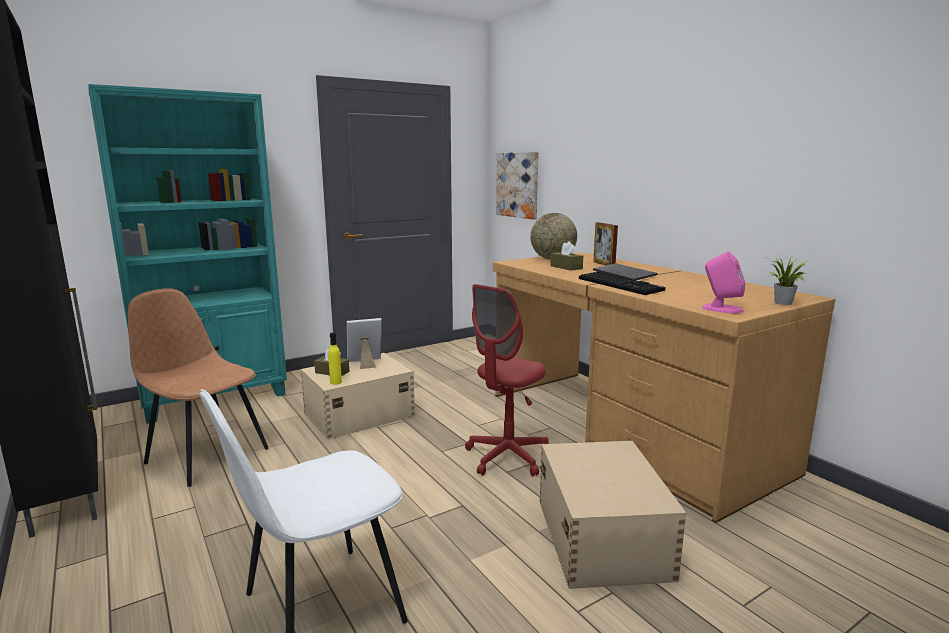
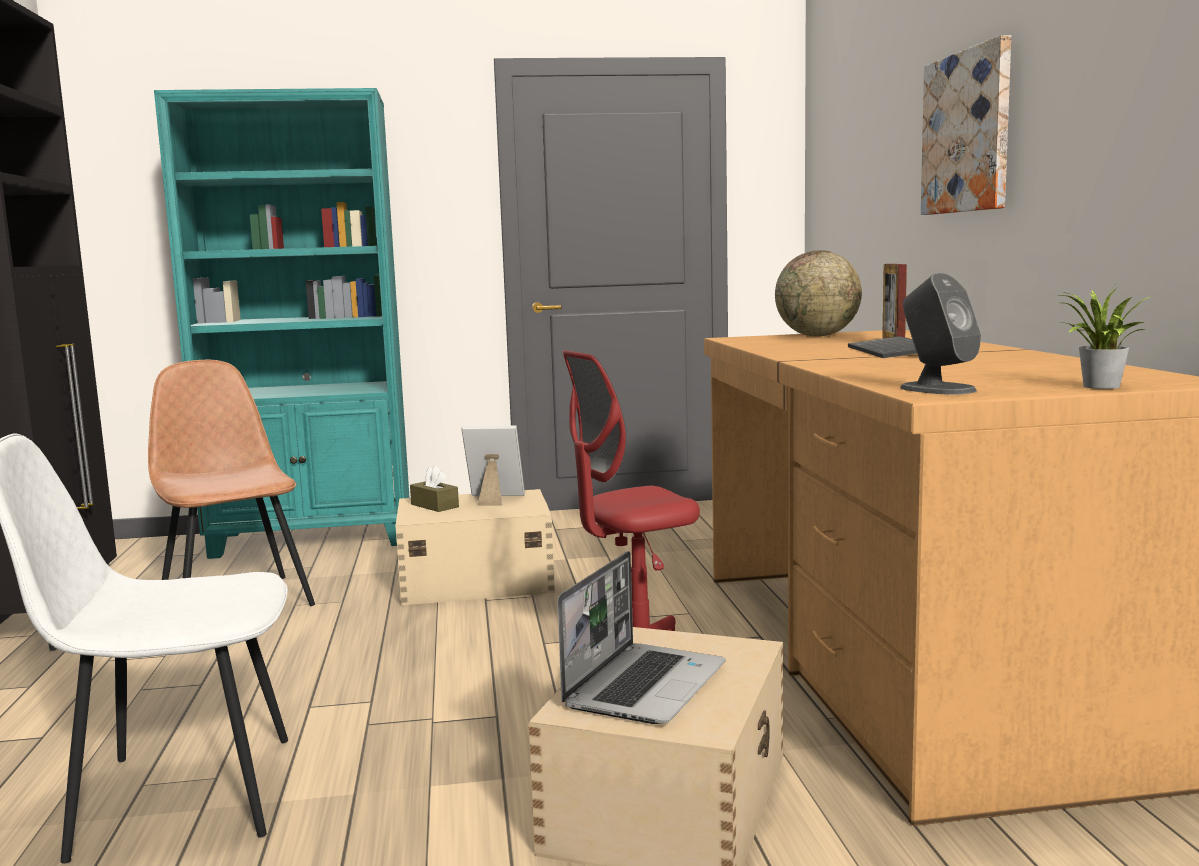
camera: 25 degrees right, 5 degrees down
yellow bottle [328,332,342,385] -> none
picture [496,152,539,219] -> picture moved to [921,35,1011,215]
brown tissue box [550,241,583,271] -> none
keyboard [579,271,665,295] -> none
pink speaker [702,251,745,313] -> grey speaker [900,273,981,395]
none -> laptop [558,551,726,724]

